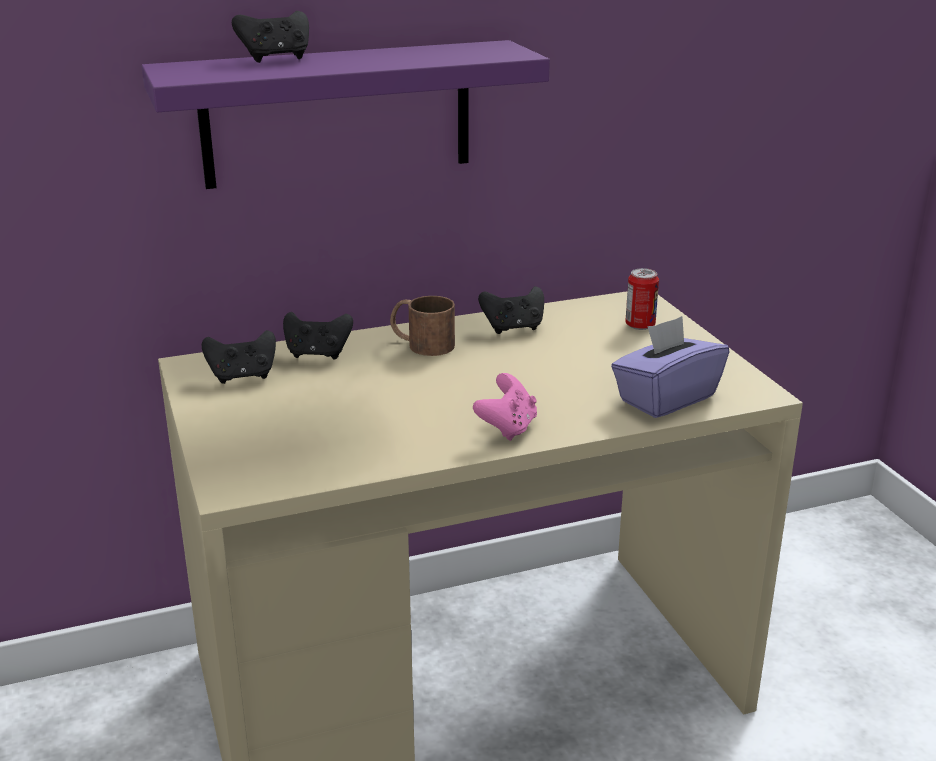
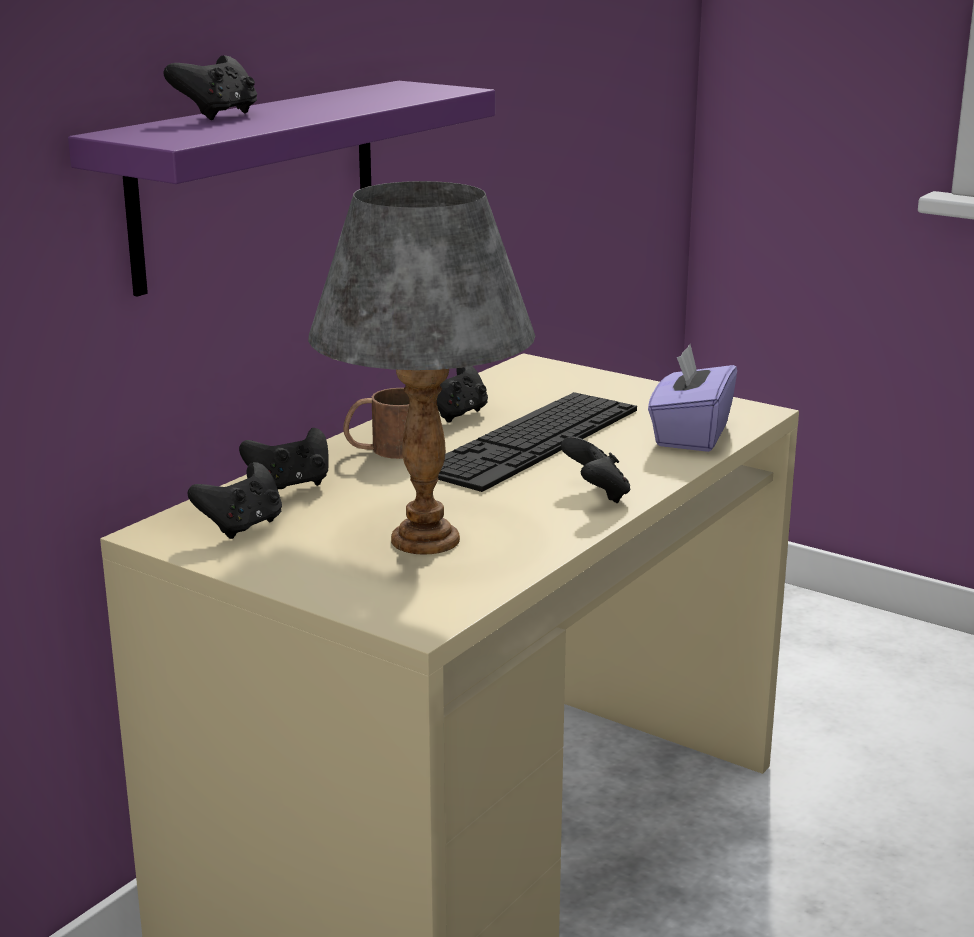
camera: 35 degrees left, 5 degrees down
pink game controller [473,373,537,441] -> black game controller [561,437,630,503]
can [625,268,659,330] -> none
none -> grey table lamp [308,181,535,555]
none -> keyboard [438,392,637,492]

